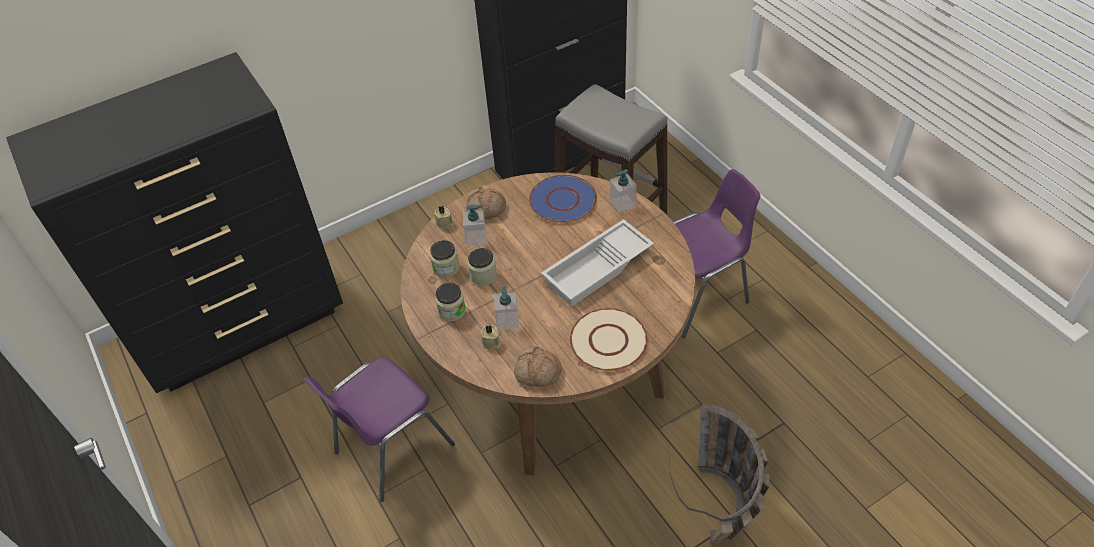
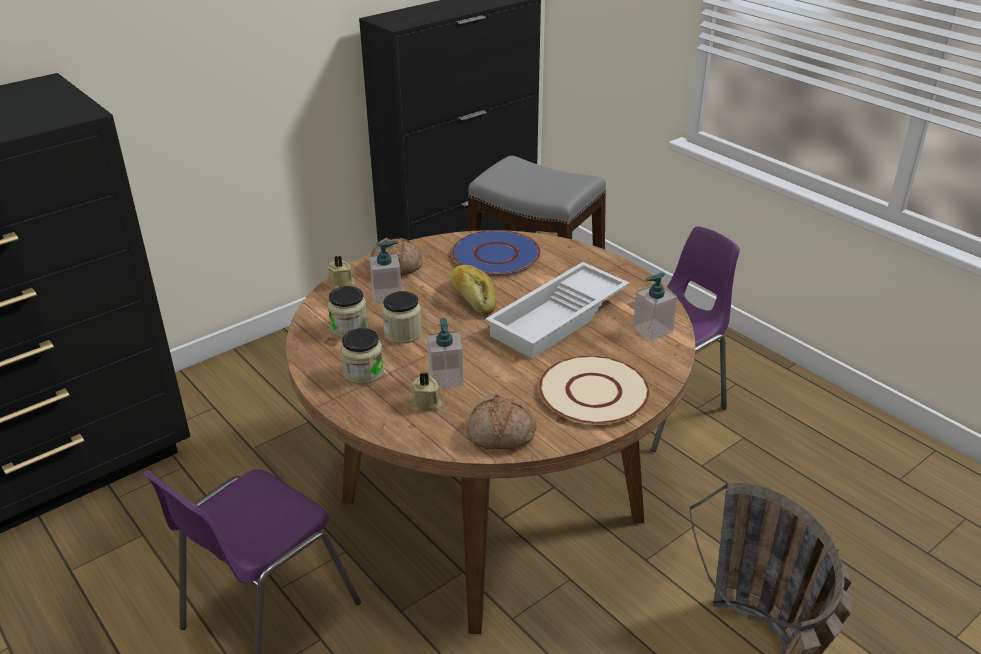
camera: 10 degrees left, 15 degrees down
soap dispenser [610,169,637,212] -> soap dispenser moved to [633,273,677,341]
none -> bread [450,265,496,315]

